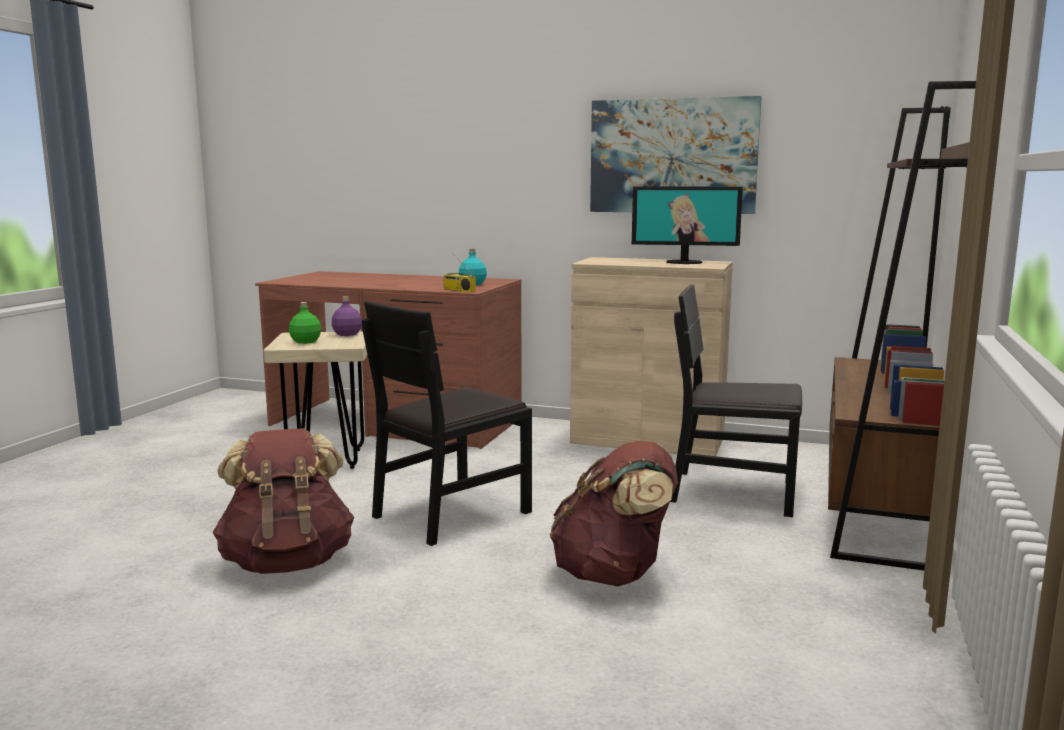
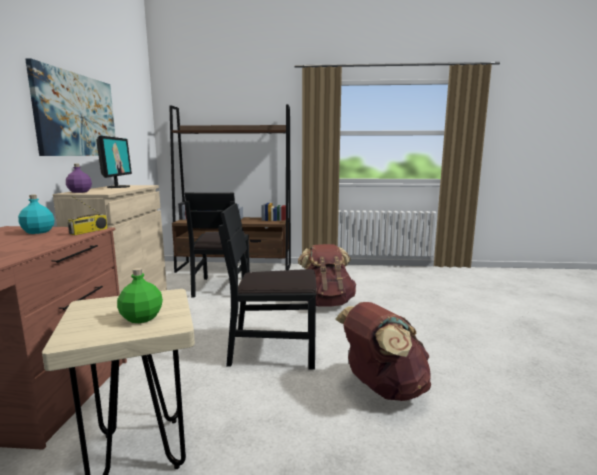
camera: 105 degrees left, 0 degrees up
purple bottle [332,296,362,336] -> purple bottle moved to [66,164,92,193]
black chair [362,301,532,546] -> black chair turned 150 degrees clockwise [218,203,317,370]

